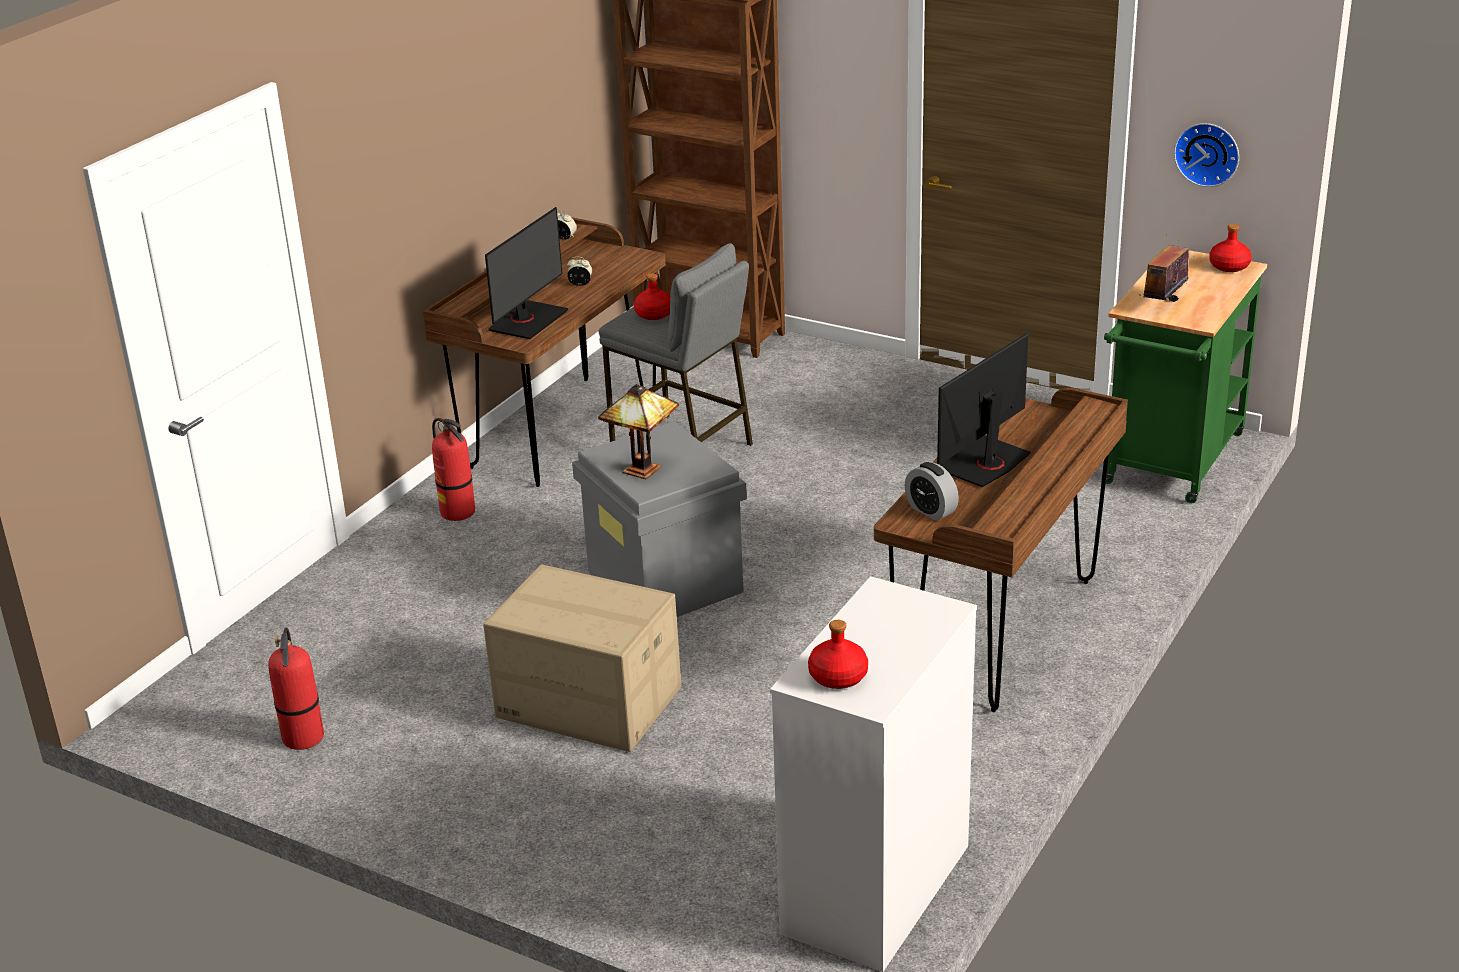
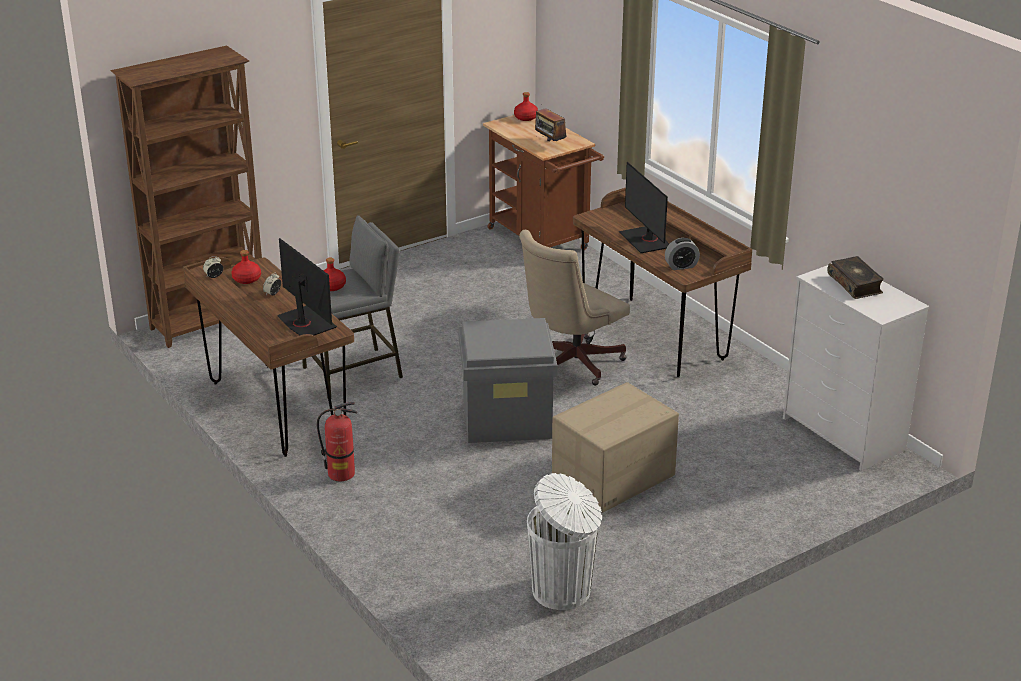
camera: 65 degrees left, 0 degrees up
fire extinguisher [268,628,324,750] -> white trash can [527,473,602,610]
table lamp [598,384,679,479] -> none
red bottle [808,620,868,689] -> red bottle moved to [231,250,261,284]
green cart [1104,250,1267,503] -> brown cart [483,115,604,250]
wall clock [1174,123,1239,187] -> none
none -> beige office chair [519,230,630,386]
none -> book [827,256,884,299]

